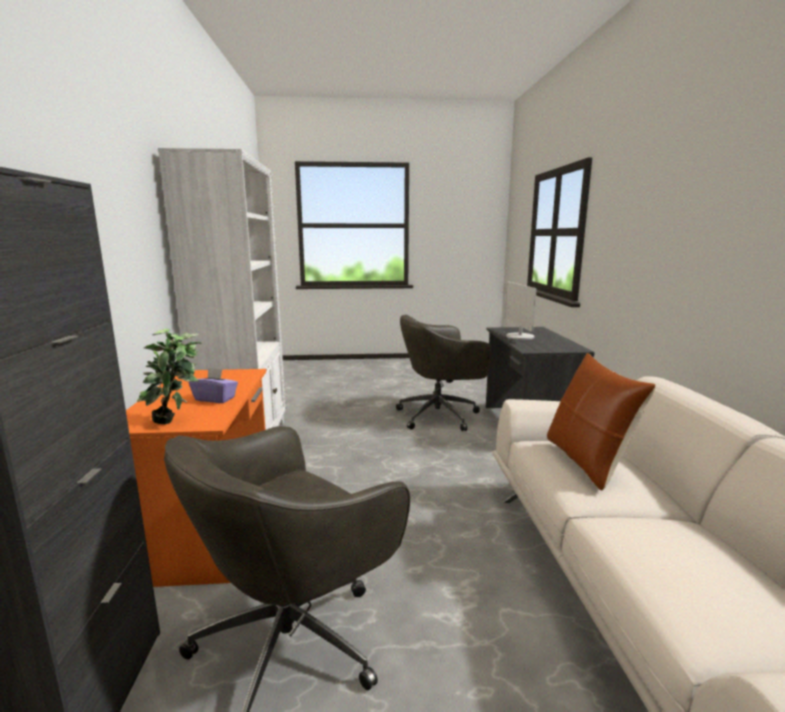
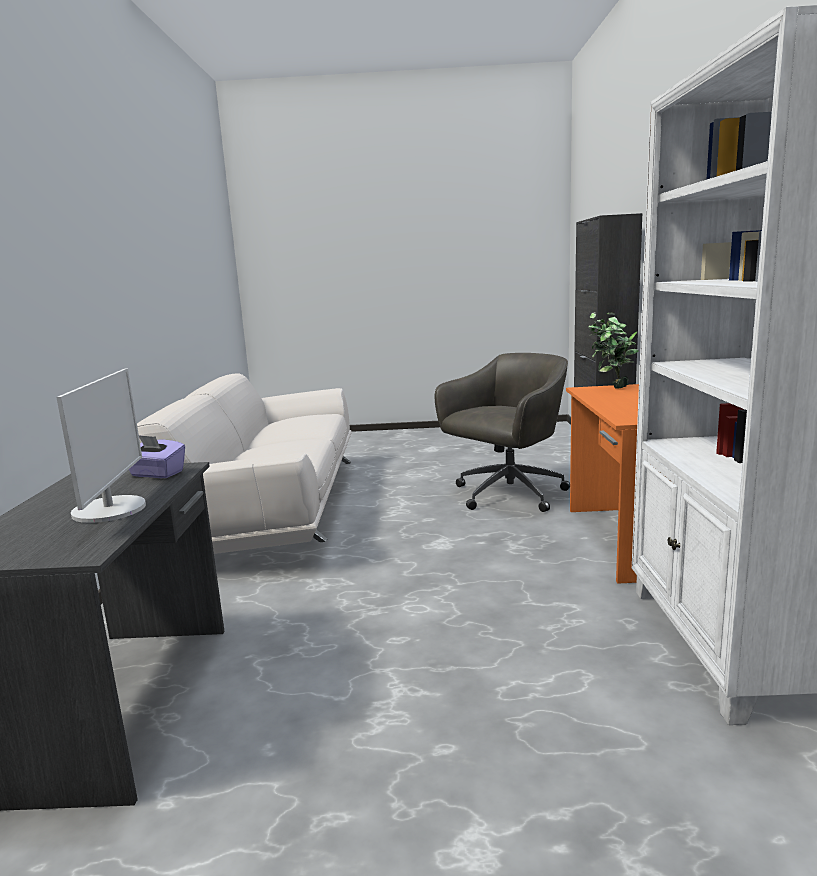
camera: 175 degrees left, 0 degrees up
purple tissue box [189,367,238,403] -> purple tissue box moved to [129,435,185,478]
grey office chair [396,315,492,431] -> none
brown pillow [547,353,655,490] -> none

